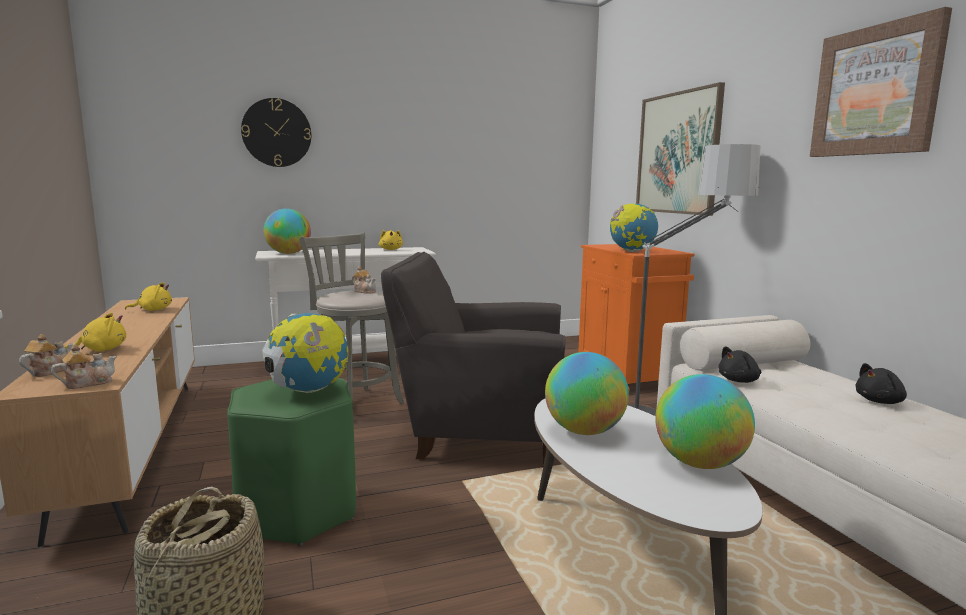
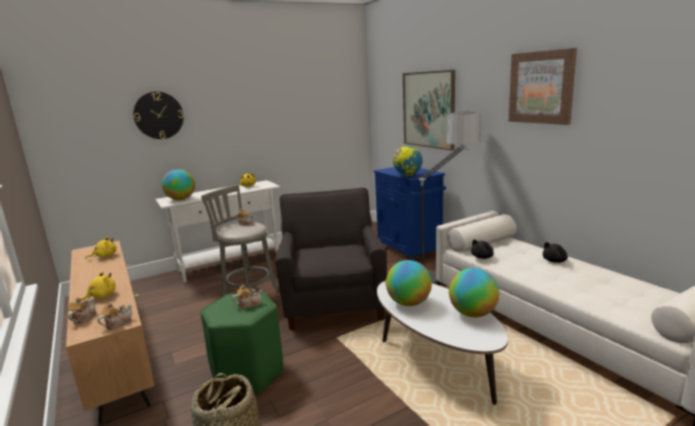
camera: 10 degrees left, 5 degrees up
globe [262,313,349,393] -> teapot [232,285,263,309]
grey armchair [381,252,565,465] -> grey armchair turned 90 degrees clockwise [275,188,387,330]
orange cabinet [578,244,694,392] -> blue cabinet [373,167,446,261]

